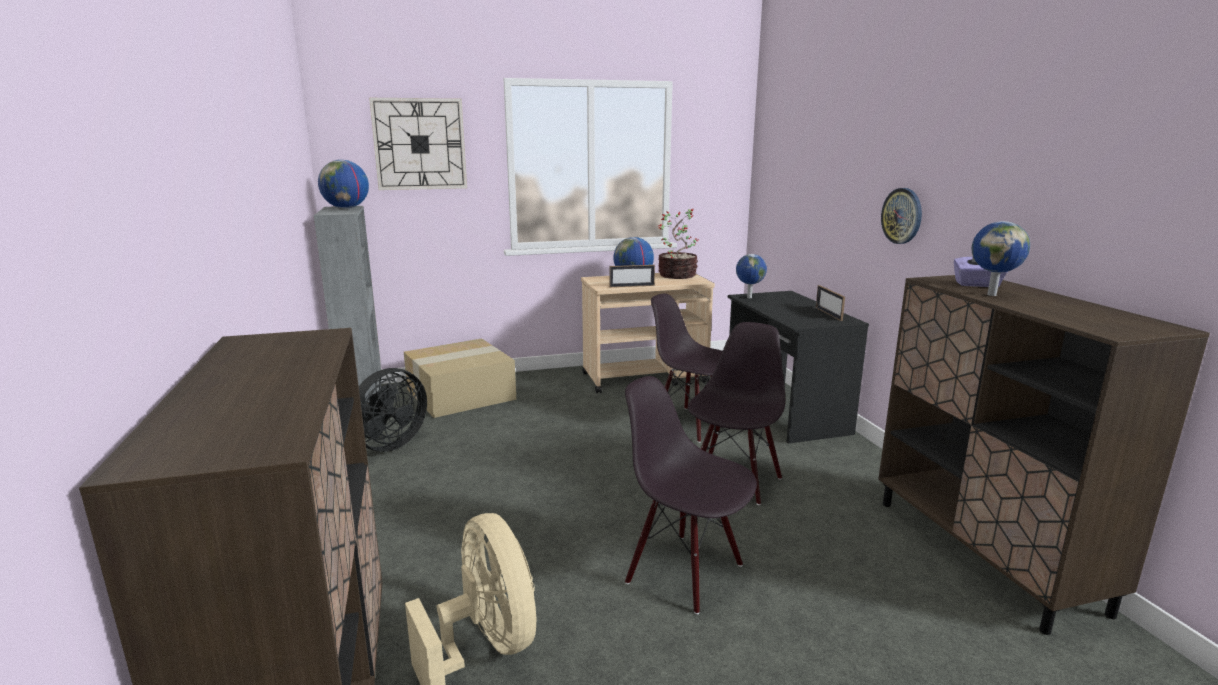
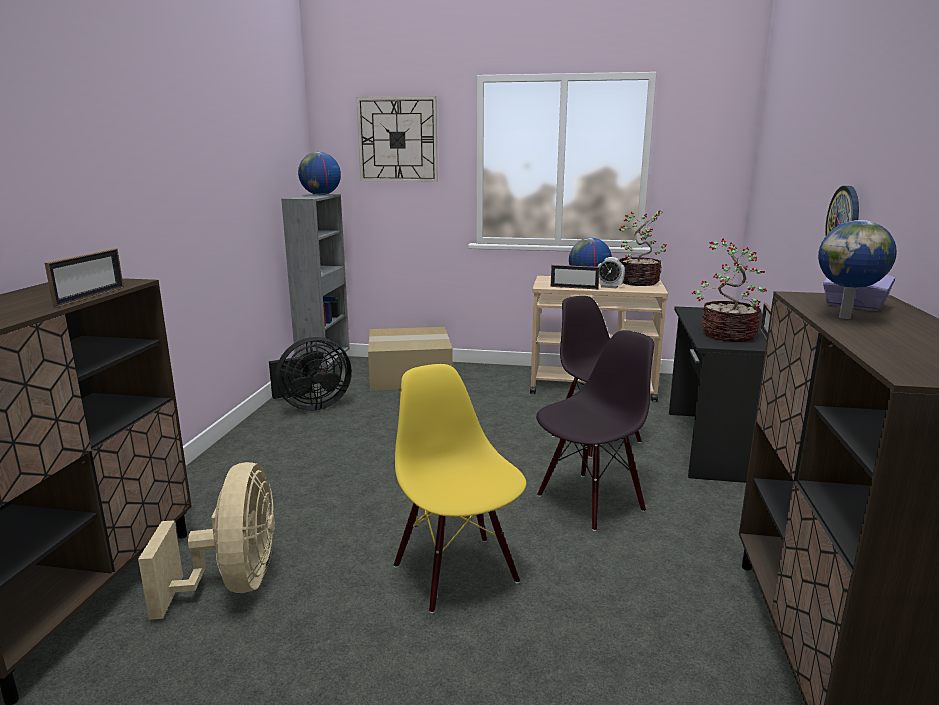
camera: 25 degrees right, 0 degrees up
black chair [625,376,757,614] -> yellow chair [394,364,526,614]
globe [736,254,767,298] -> none
none -> picture frame [45,248,124,308]
none -> alarm clock [598,257,625,289]
none -> potted plant [692,238,767,342]

